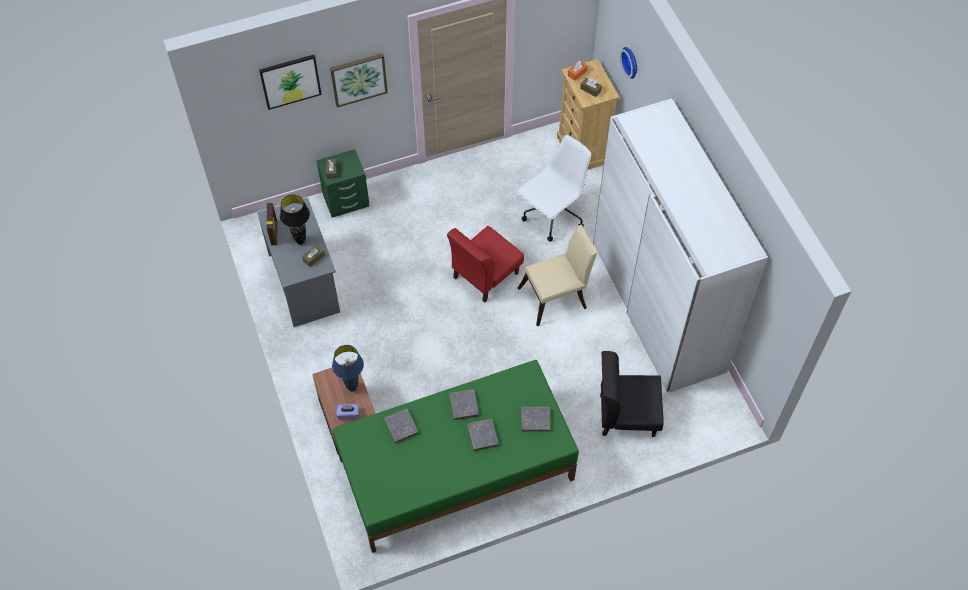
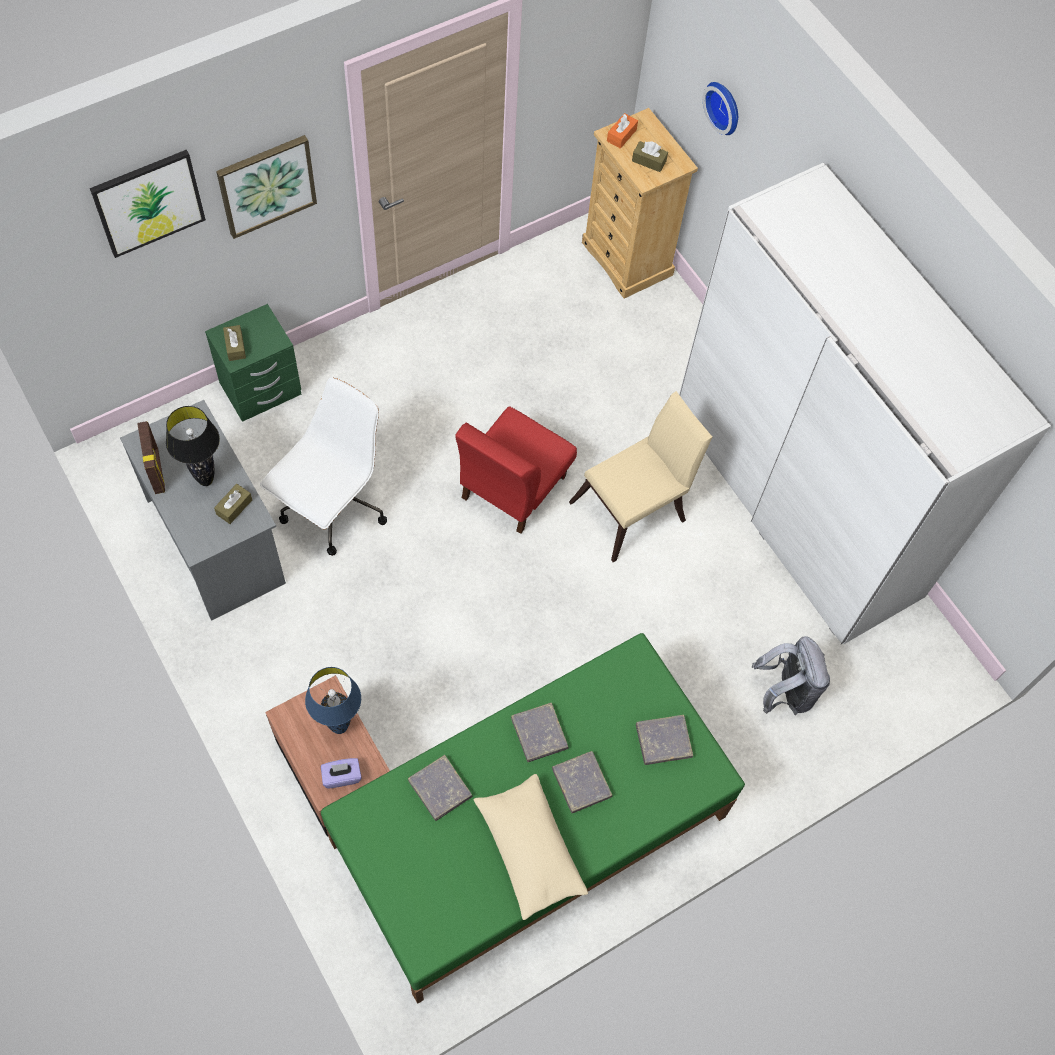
camera: 15 degrees left, 5 degrees up
white office chair [517,135,591,242] -> white office chair moved to [260,377,387,556]
black chair [600,351,664,437] -> grey backpack [752,636,830,715]
none -> beige pillow [473,774,588,920]

